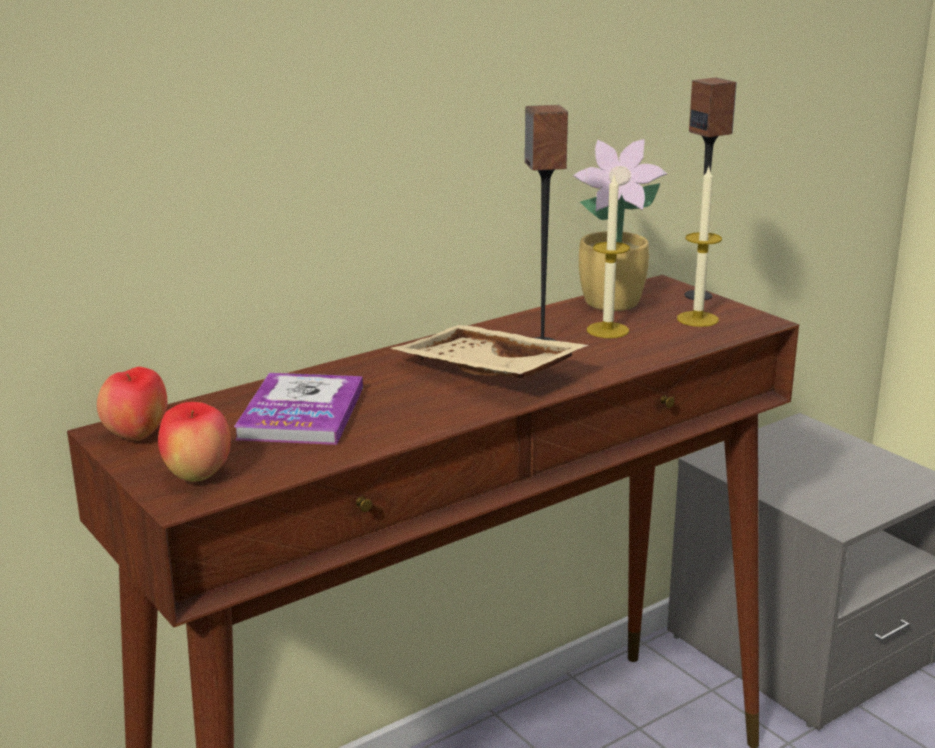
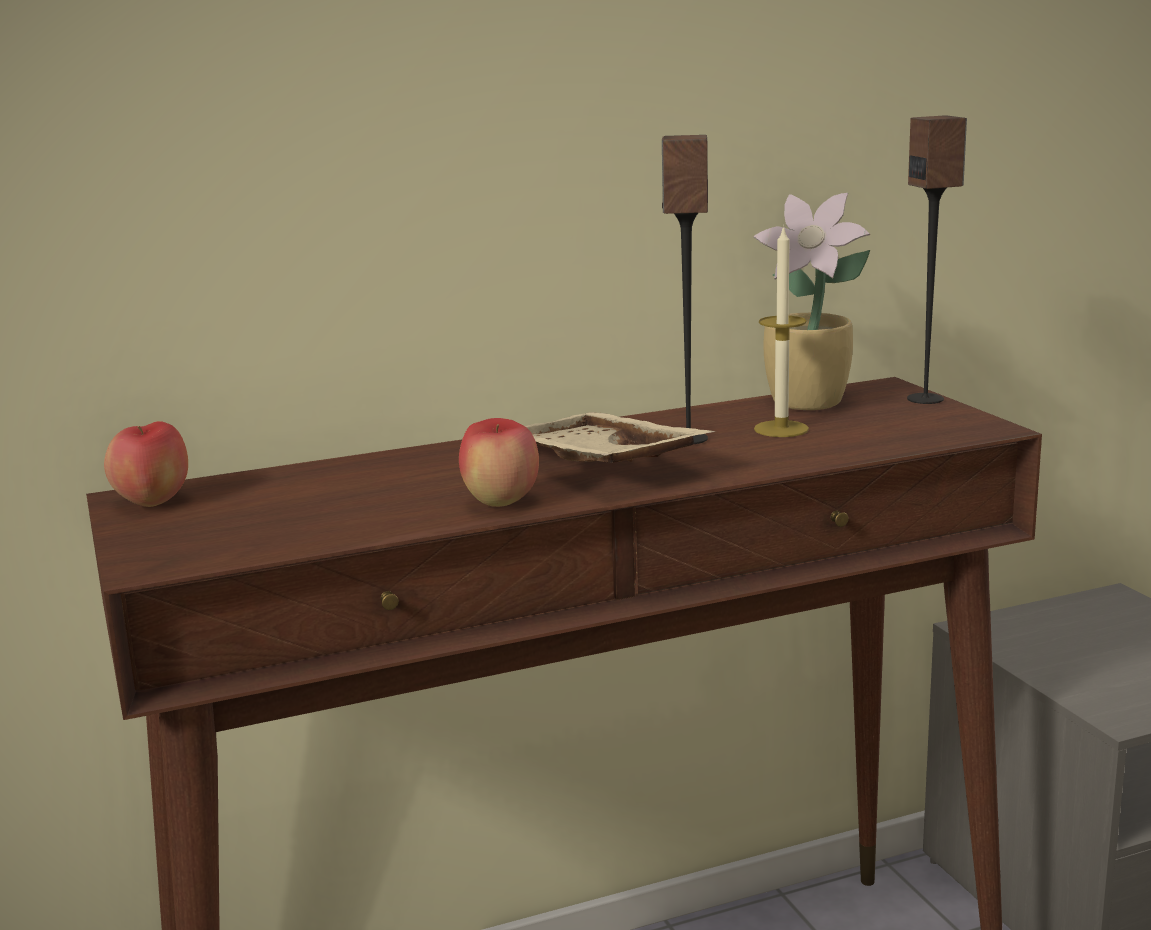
camera: 15 degrees right, 5 degrees down
apple [158,402,231,482] -> apple moved to [459,418,539,507]
book [234,373,363,445] -> none
candle [677,168,722,327] -> none

